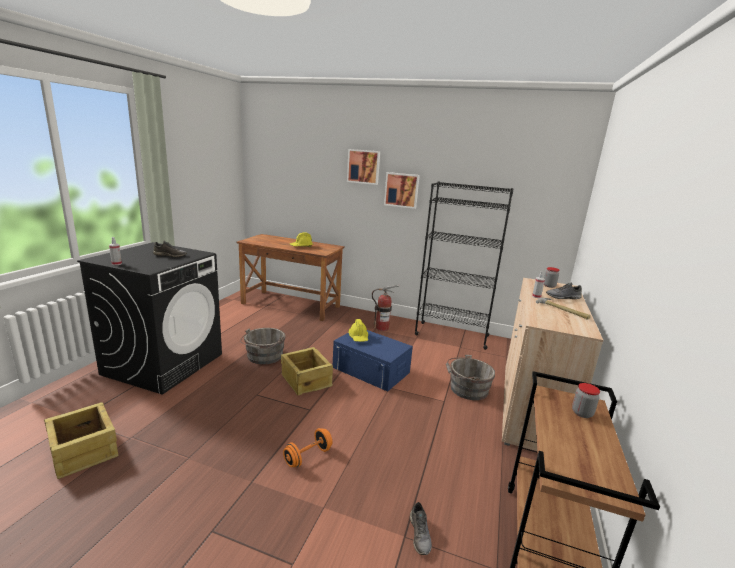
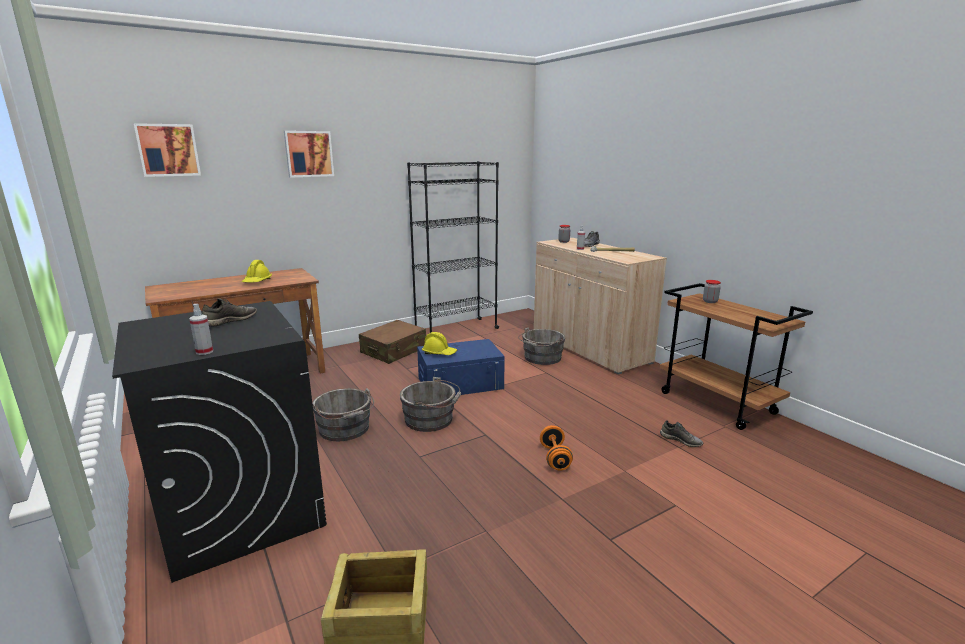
camera: 50 degrees left, 0 degrees up
crate [281,347,333,396] -> grey bucket [400,377,461,432]
fire extinguisher [372,285,399,331] -> brown suitcase [359,320,426,364]
picture [384,172,420,209] -> picture moved to [134,123,201,177]

